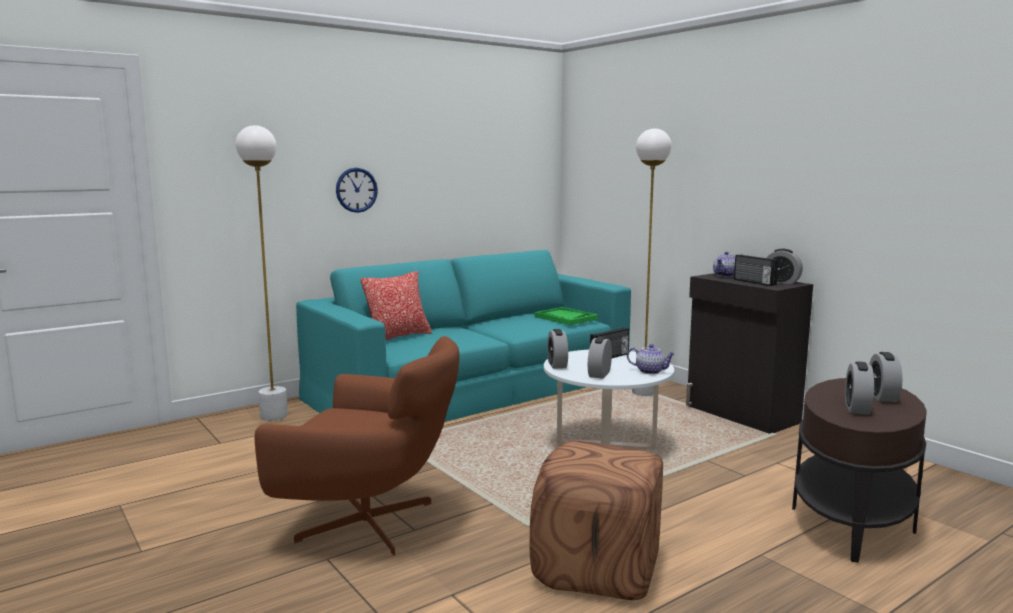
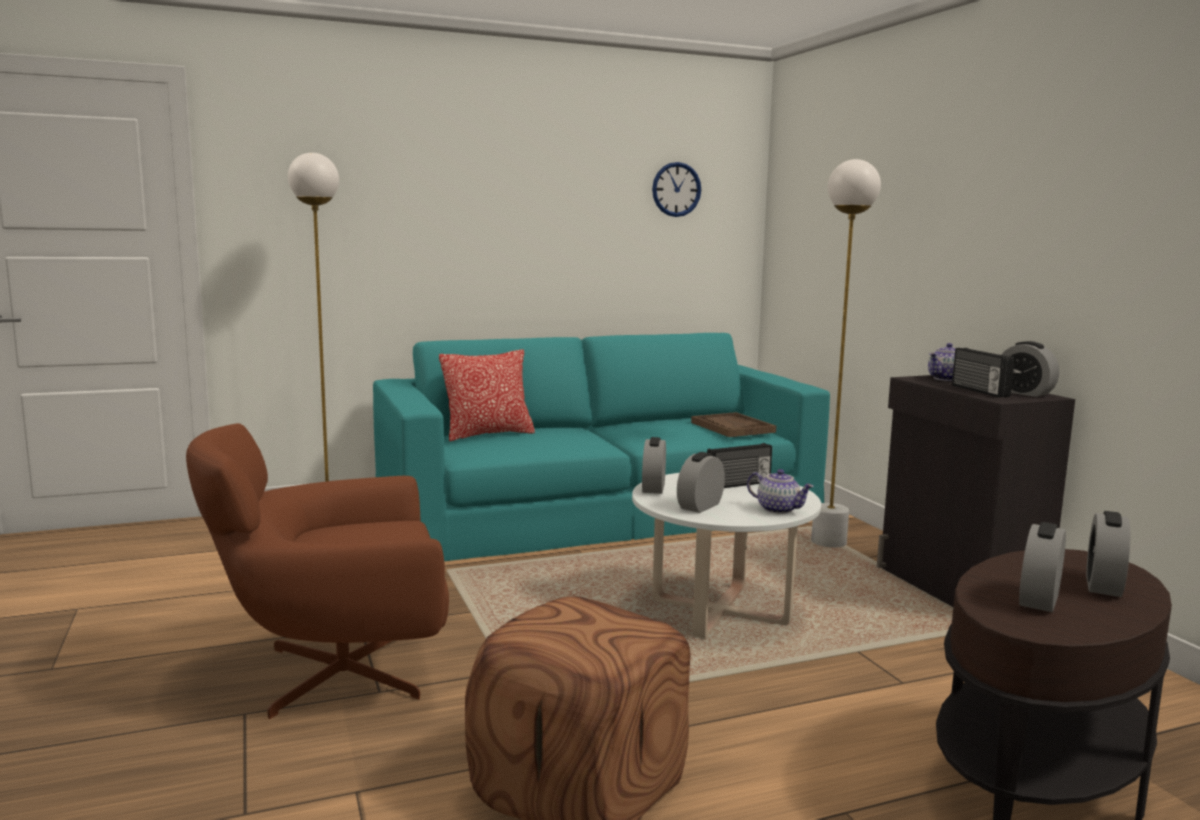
camera: 15 degrees right, 0 degrees up
brown armchair [254,336,459,556] -> brown armchair turned 135 degrees clockwise [186,423,449,719]
wall clock [336,168,378,213] -> wall clock moved to [652,162,701,217]
green tray [535,307,598,325] -> brown tray [691,412,776,437]

